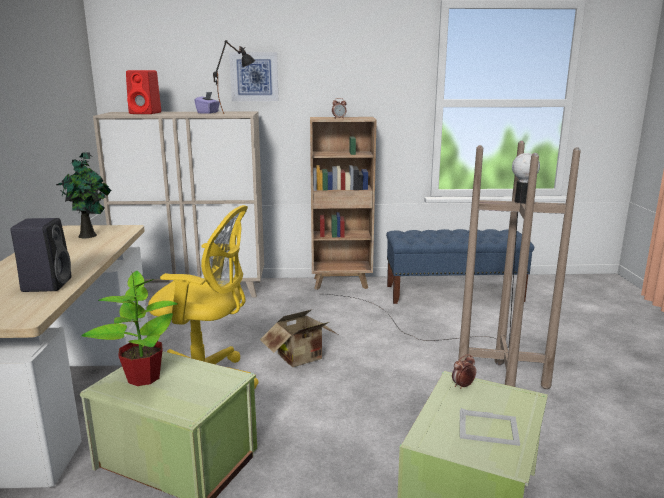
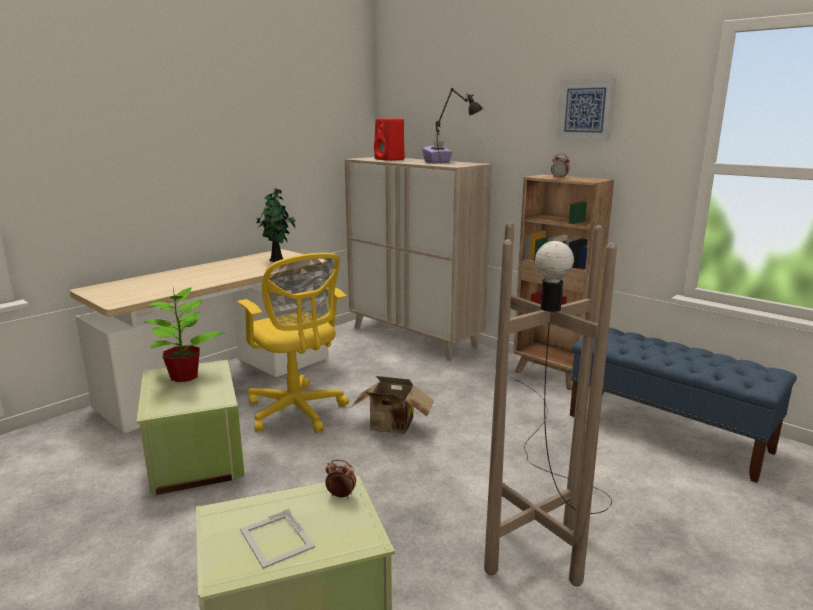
camera: 45 degrees right, 0 degrees up
black speaker [11,218,71,292] -> none
picture [229,52,278,101] -> picture moved to [556,78,616,141]

